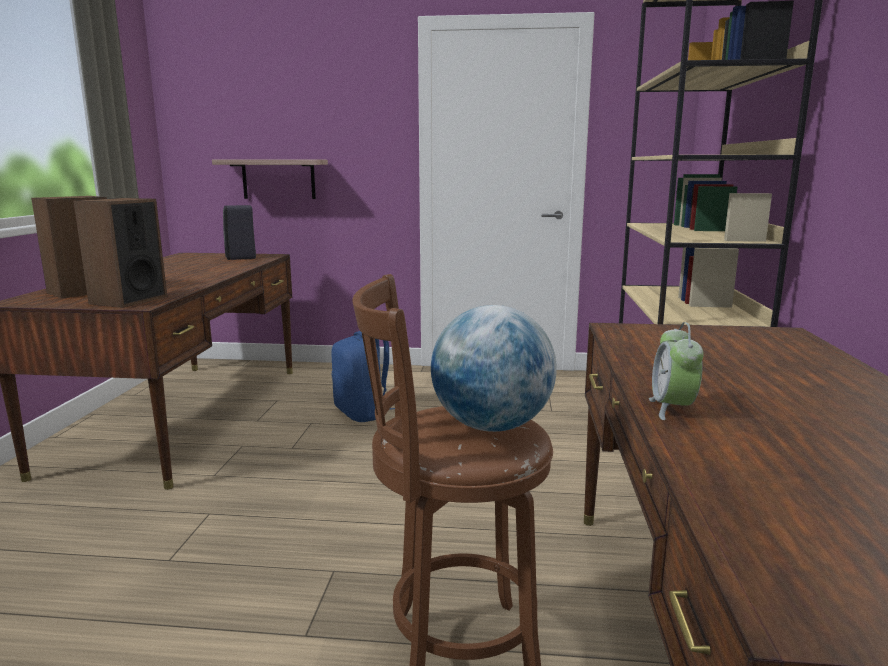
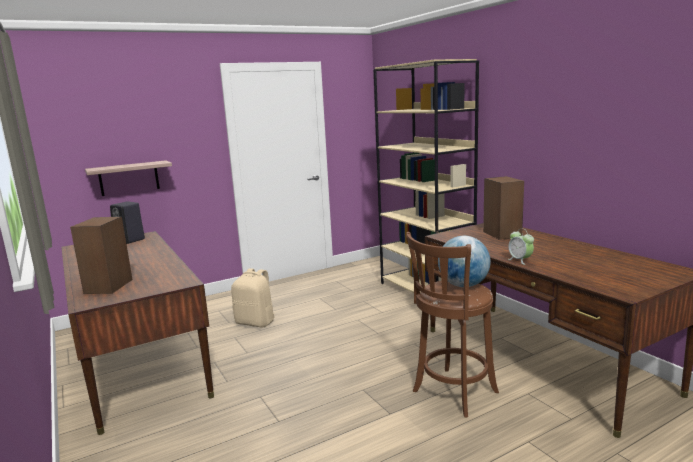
camera: 35 degrees left, 0 degrees up
speaker [74,198,167,308] -> speaker moved to [483,176,524,240]
blue backpack [331,331,395,422] -> beige backpack [231,268,275,327]

